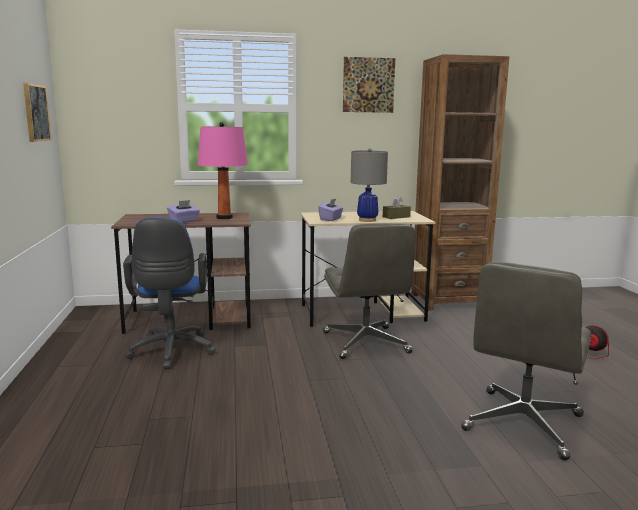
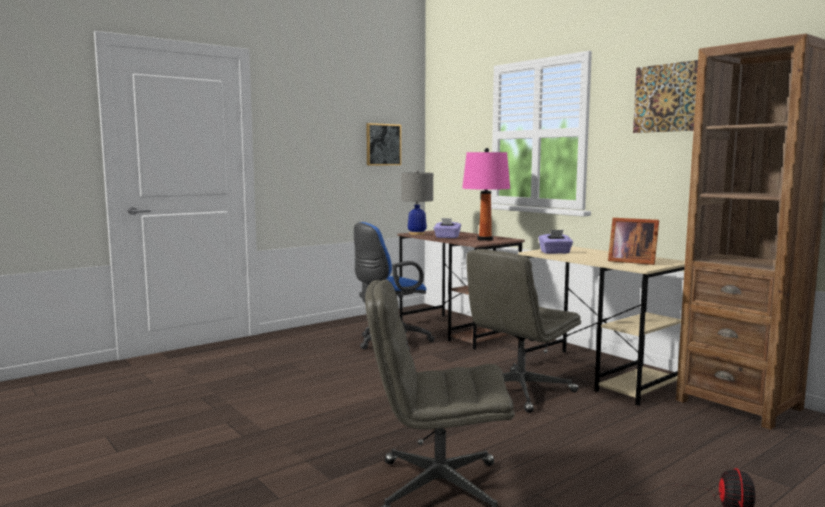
camera: 60 degrees right, 5 degrees down
grey table lamp [351,148,388,222] -> grey table lamp moved to [401,170,433,235]
brown tissue box [383,196,411,219] -> picture frame [608,218,659,265]

